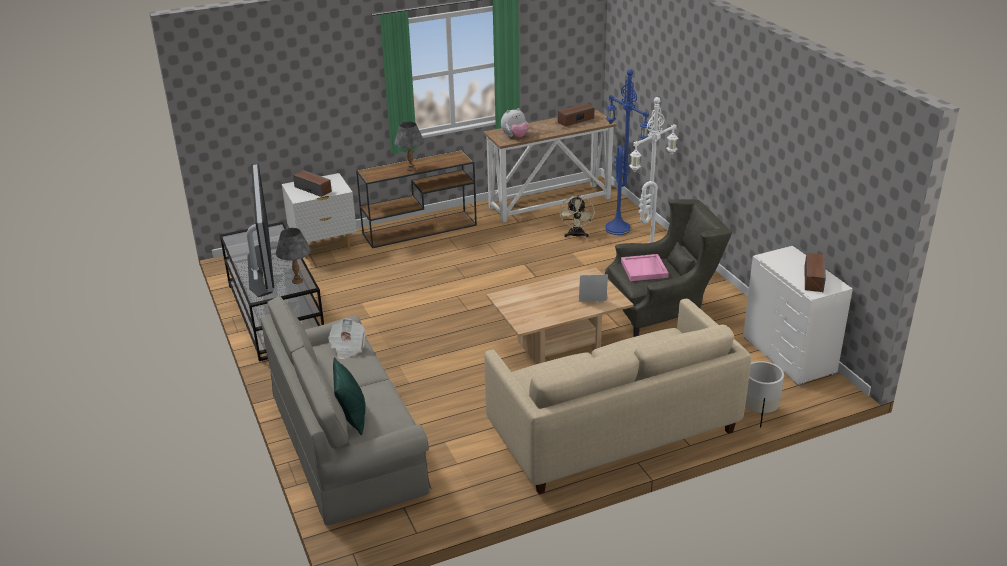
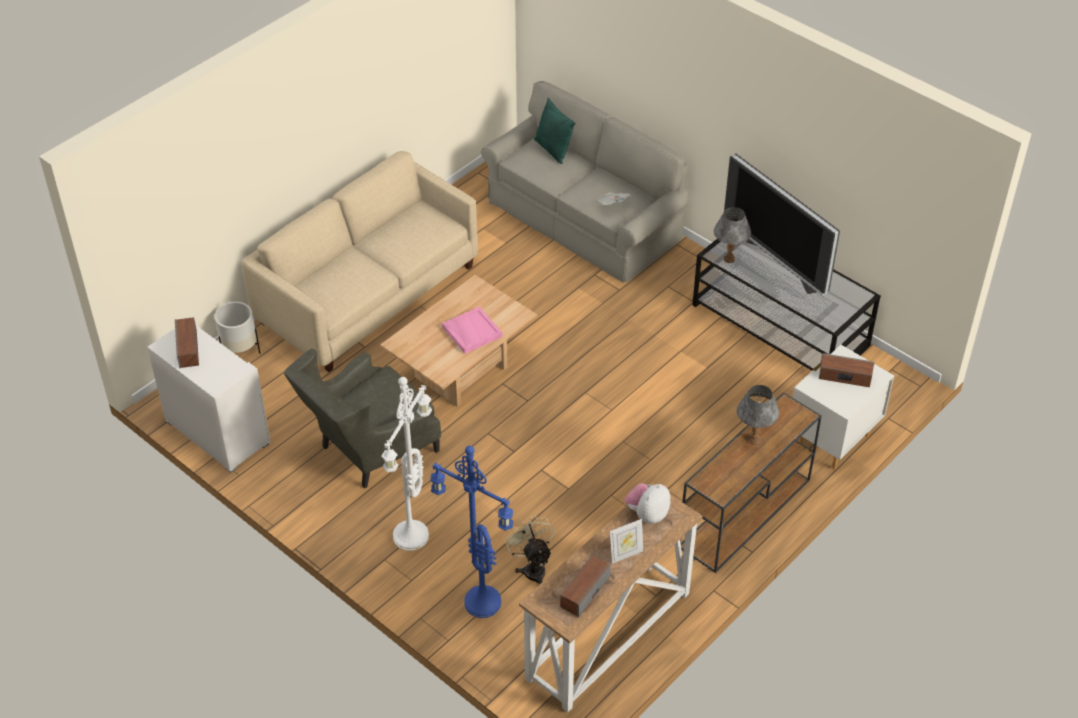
camera: 155 degrees right, 15 degrees up
picture frame [579,274,608,302] -> picture frame moved to [610,519,643,564]
pink tray [621,254,669,281] -> pink tray moved to [442,307,502,354]

